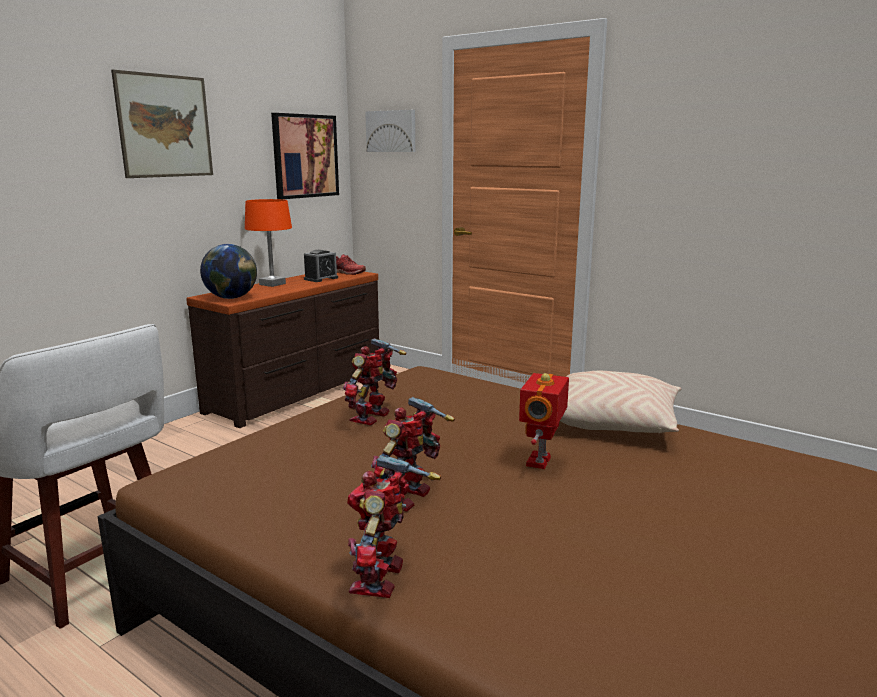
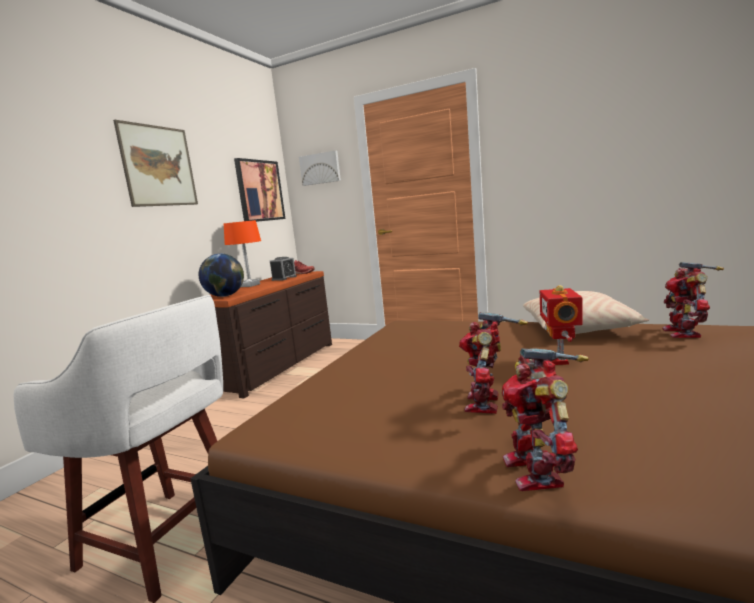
camera: 10 degrees left, 5 degrees down
toy robot [343,338,406,426] -> toy robot moved to [662,262,724,338]

